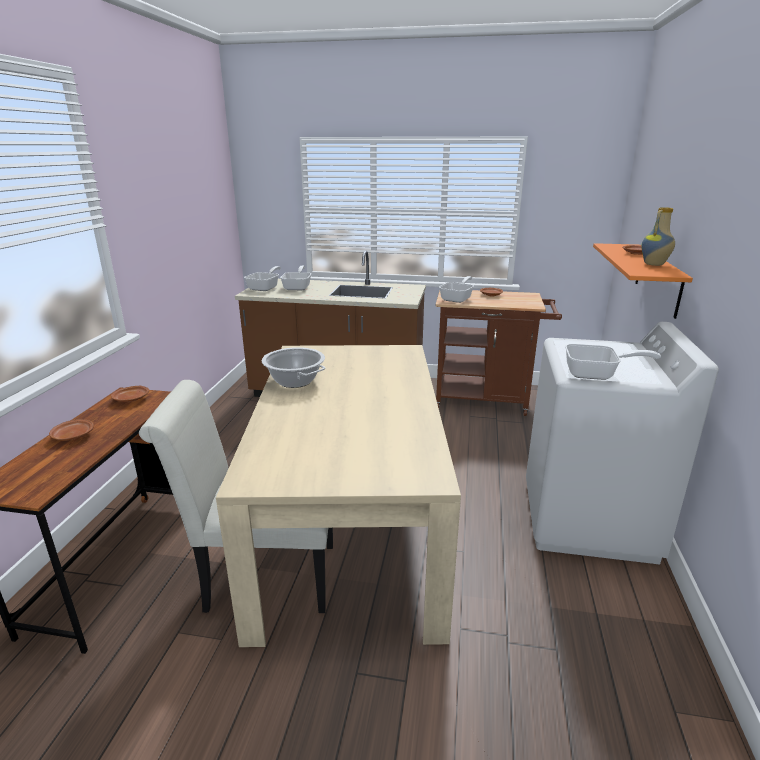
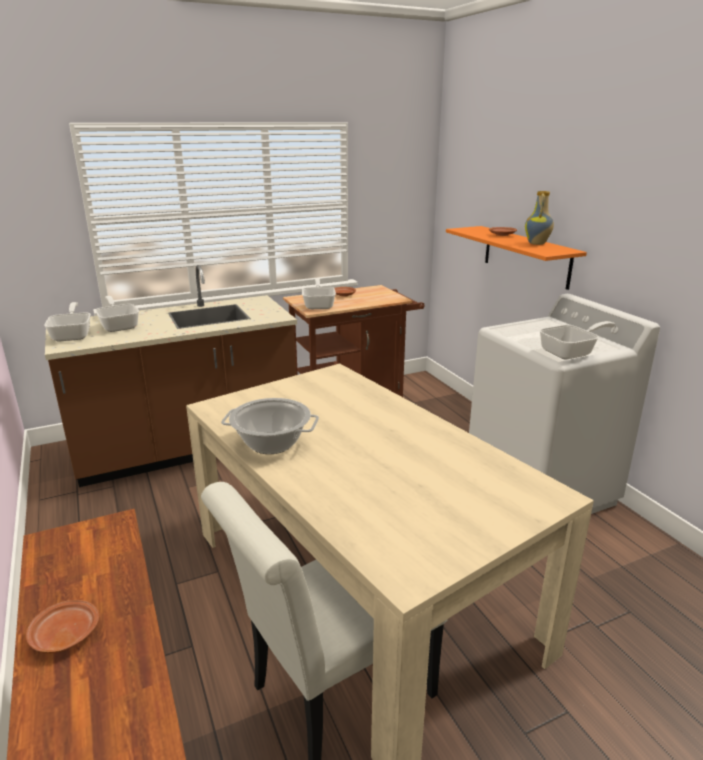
camera: 35 degrees left, 0 degrees up
brown plate [111,386,149,402] -> none

